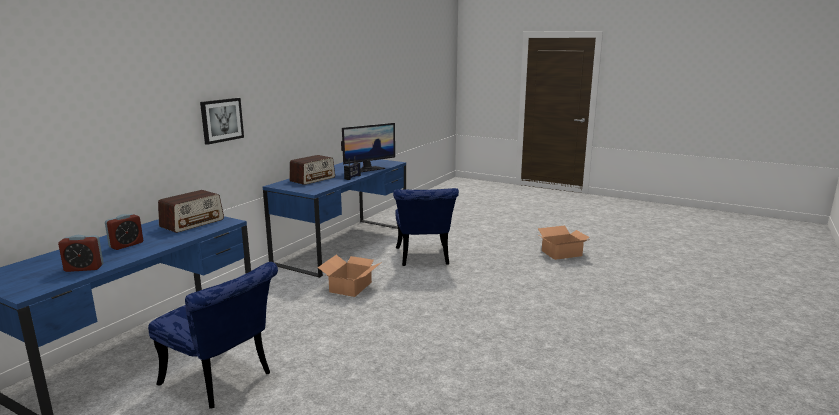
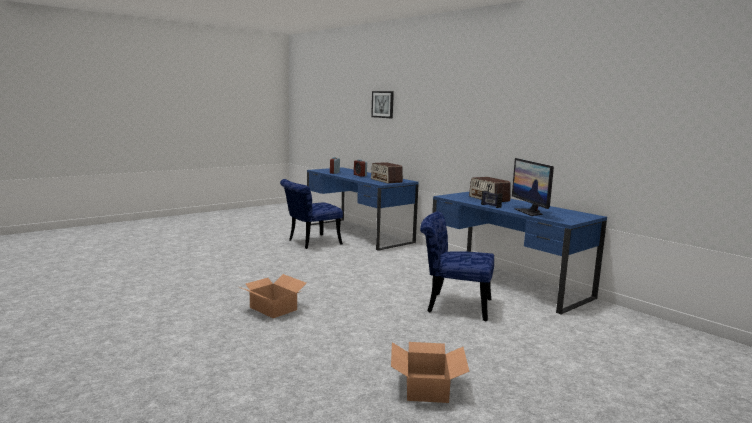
camera: 110 degrees right, 5 degrees down
picture [200,98,244,145] -> picture moved to [371,91,394,118]
cardboard box [318,255,382,297] -> cardboard box moved to [240,274,306,318]

